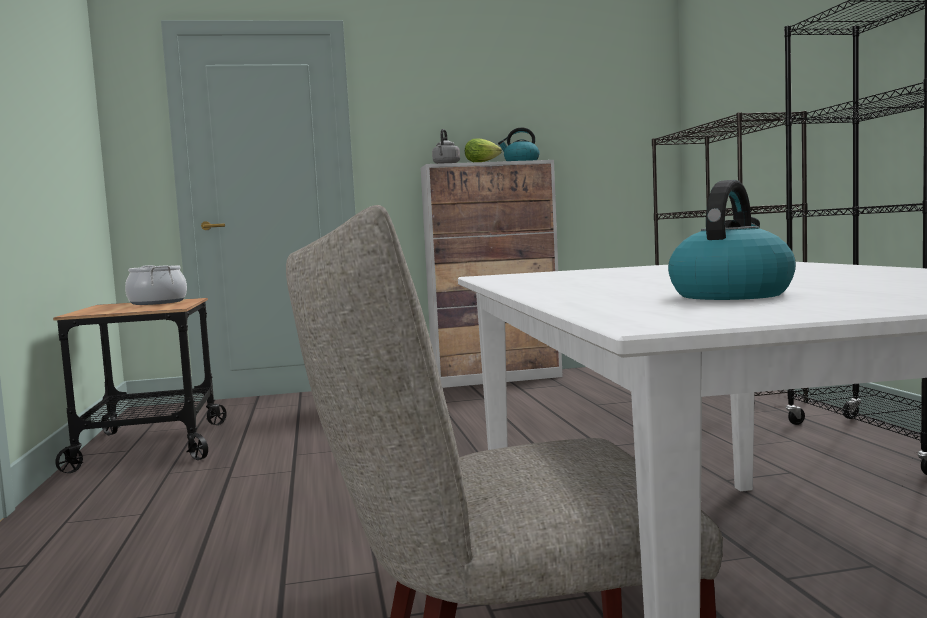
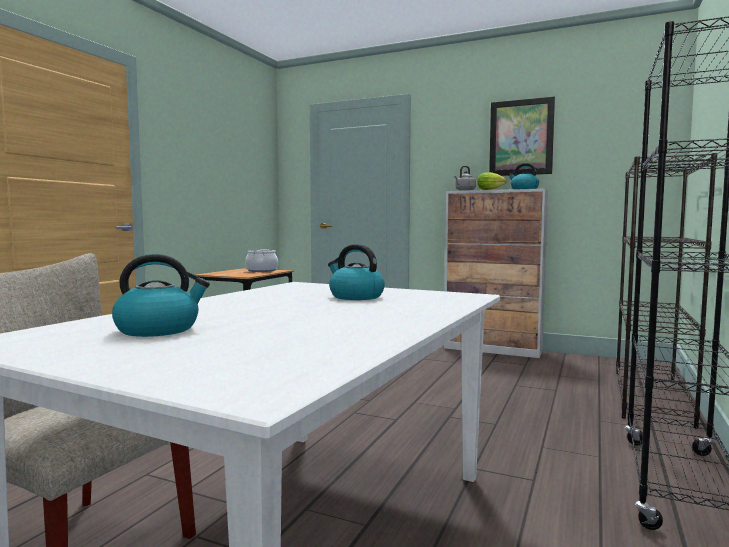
camera: 35 degrees right, 0 degrees up
none -> kettle [328,244,385,300]
none -> picture [489,96,555,176]

